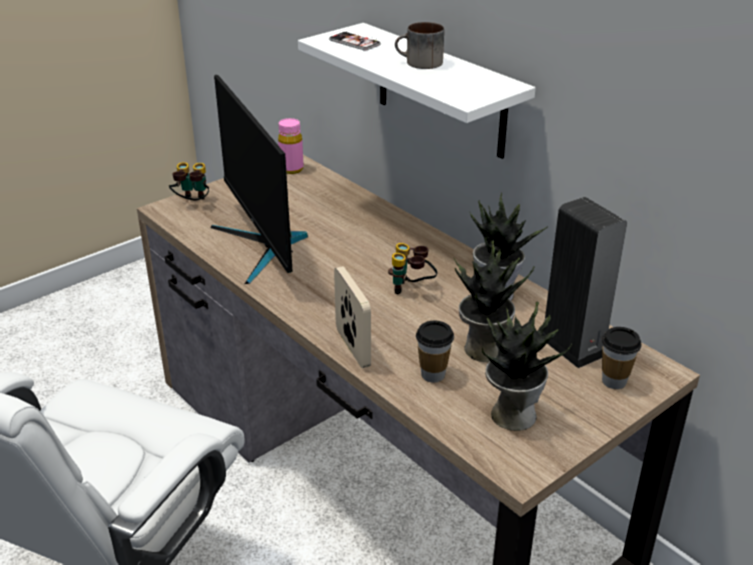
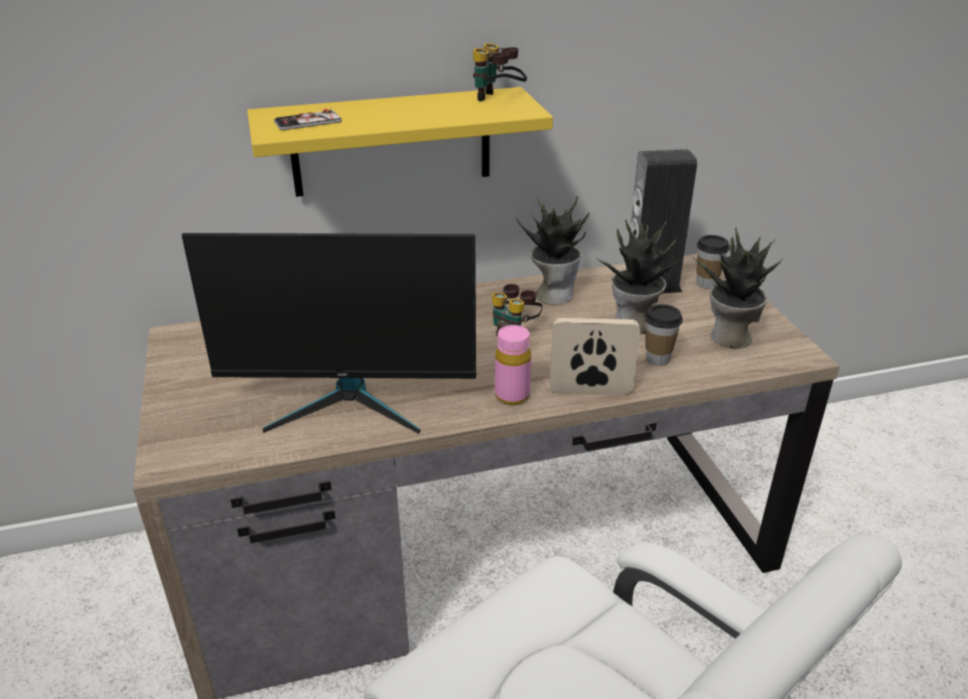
camera: 65 degrees left, 0 degrees up
binoculars [169,162,209,200] -> binoculars moved to [473,43,527,101]
pink bottle [278,118,304,174] -> pink bottle moved to [495,325,531,405]
white shelf [298,23,536,159] -> yellow shelf [247,87,553,197]
mug [395,22,444,69] -> none

